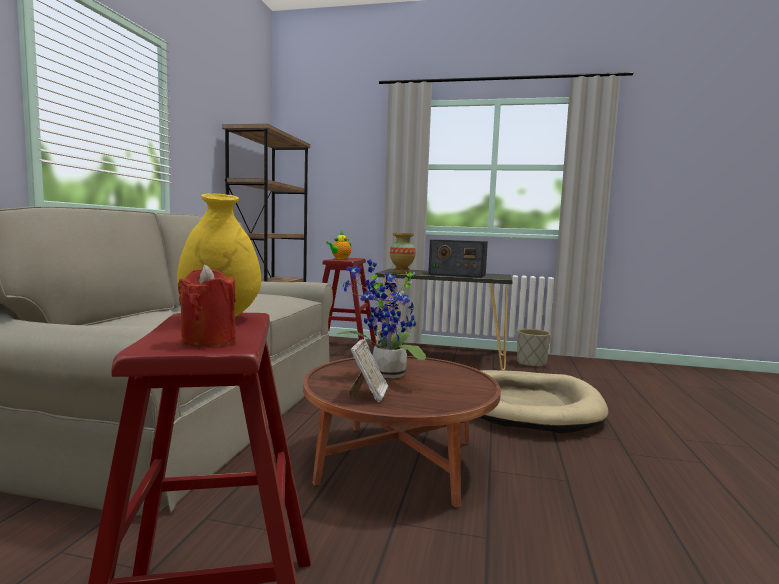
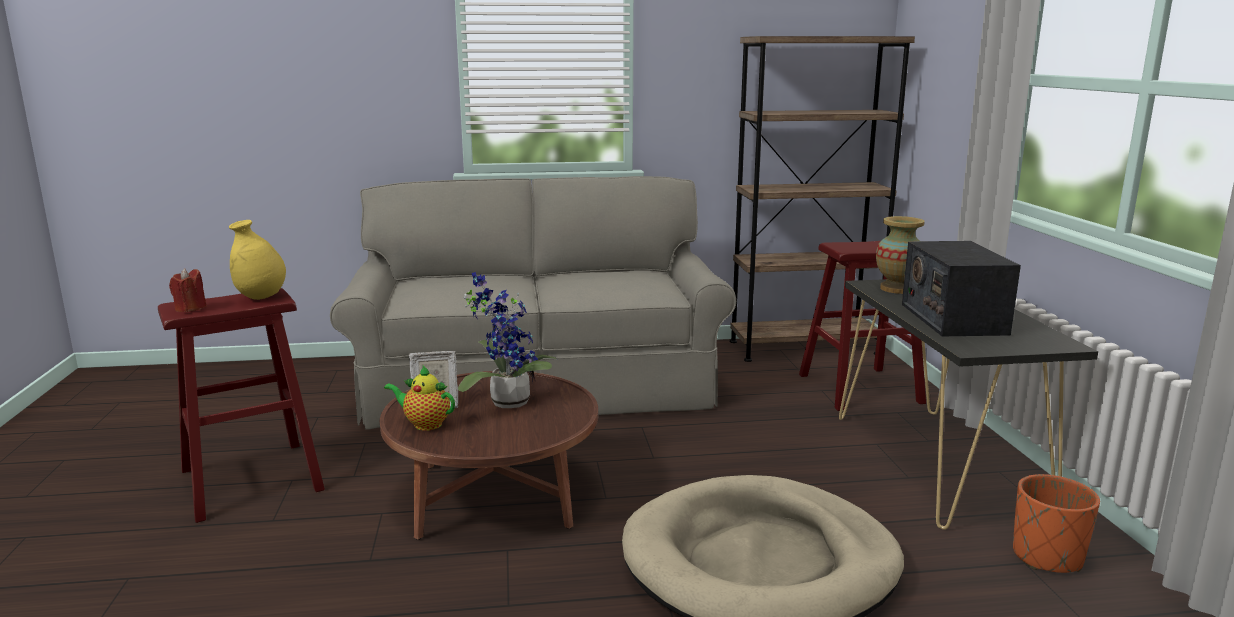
camera: 70 degrees right, 10 degrees up
teapot [326,231,351,259] -> teapot moved to [384,366,455,431]
grey planter [517,329,551,368] -> orange planter [1013,474,1100,573]

